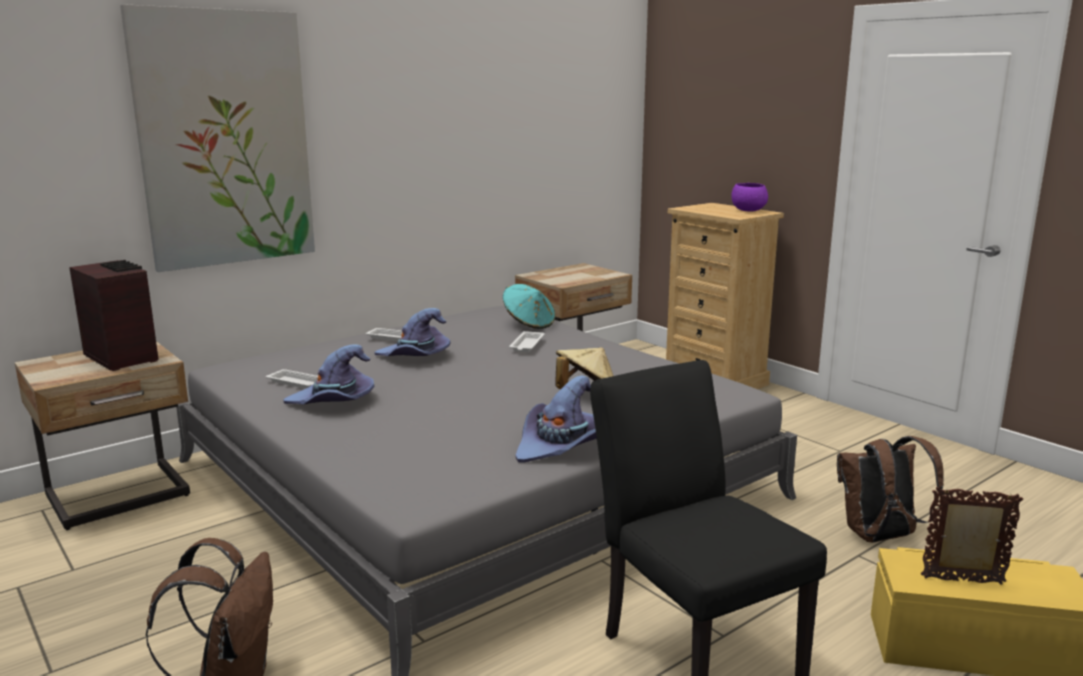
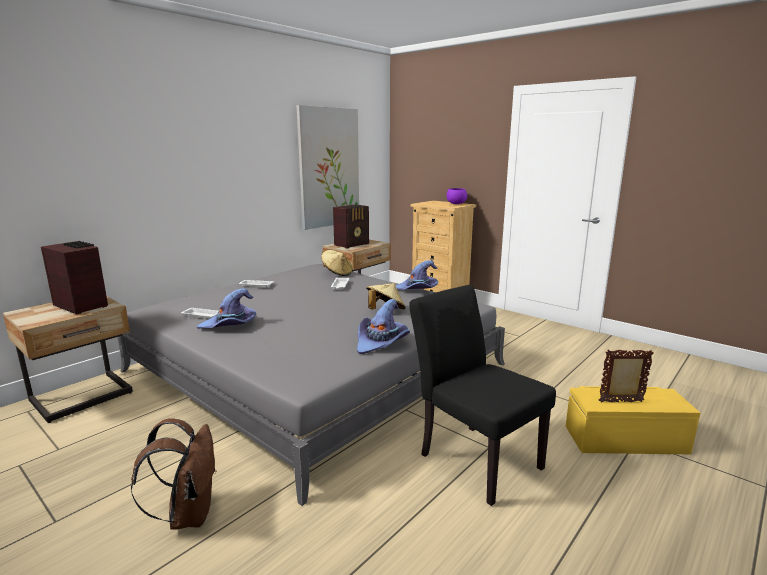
camera: 10 degrees left, 0 degrees up
picture [120,4,315,272] -> picture moved to [297,105,359,230]
purple hat [374,308,450,356] -> purple hat moved to [396,260,438,290]
turquoise hat [503,284,555,329] -> beige hat [321,250,352,276]
brown backpack [837,436,944,543] -> none
none -> radio [333,205,369,248]

